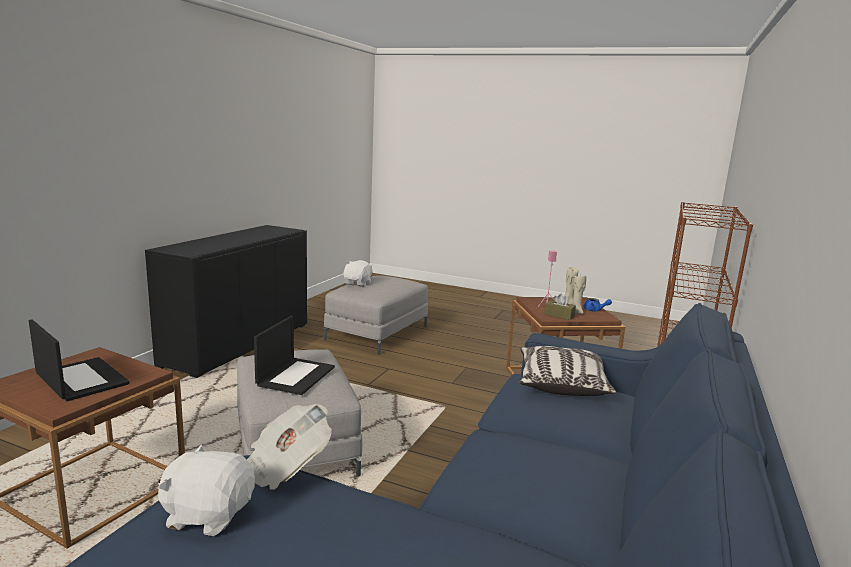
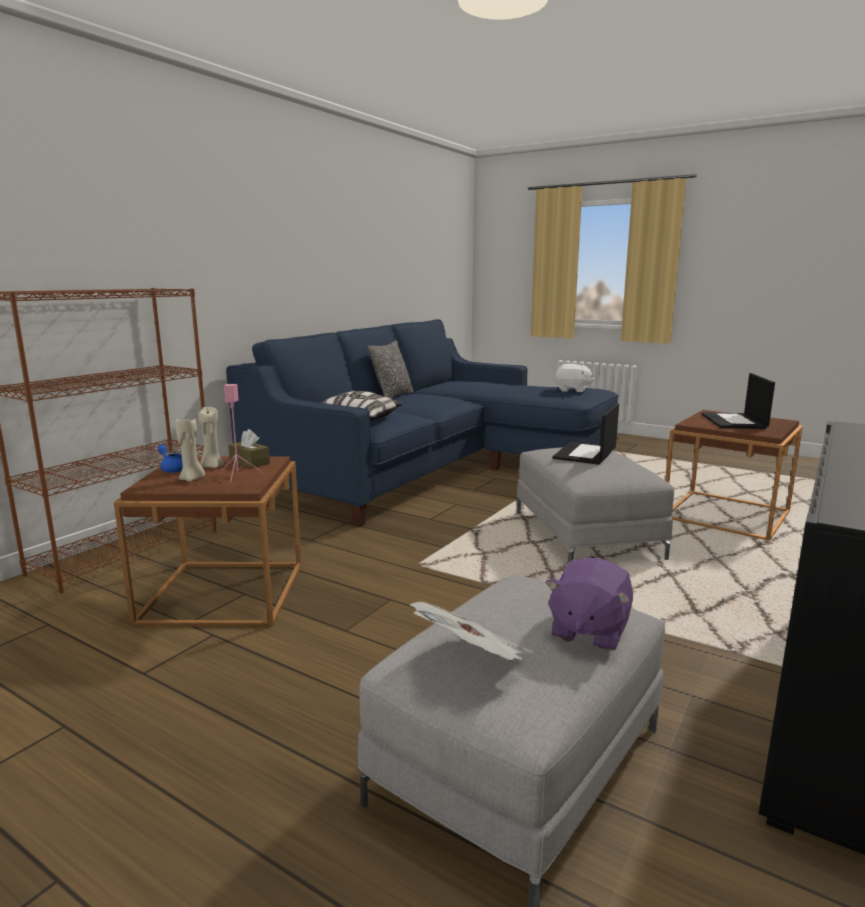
camera: 170 degrees left, 0 degrees up
laptop [29,319,130,401] -> laptop turned 45 degrees clockwise [702,373,775,429]
newspaper [247,404,332,490] -> newspaper moved to [410,602,533,661]
white plush toy [344,260,374,286] -> purple plush toy [545,558,633,651]
none -> pillow [368,341,414,399]

